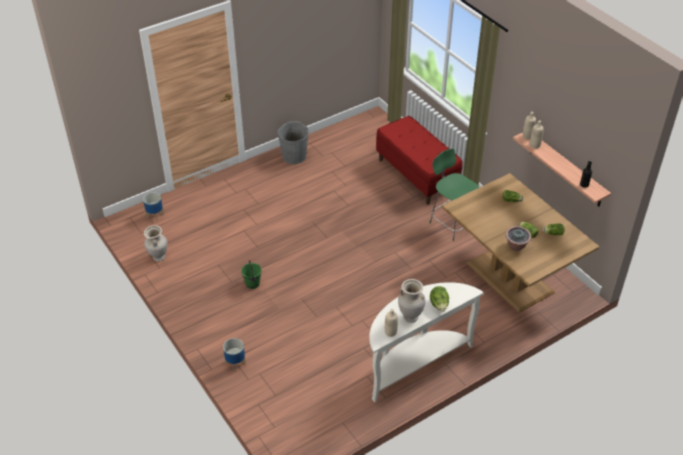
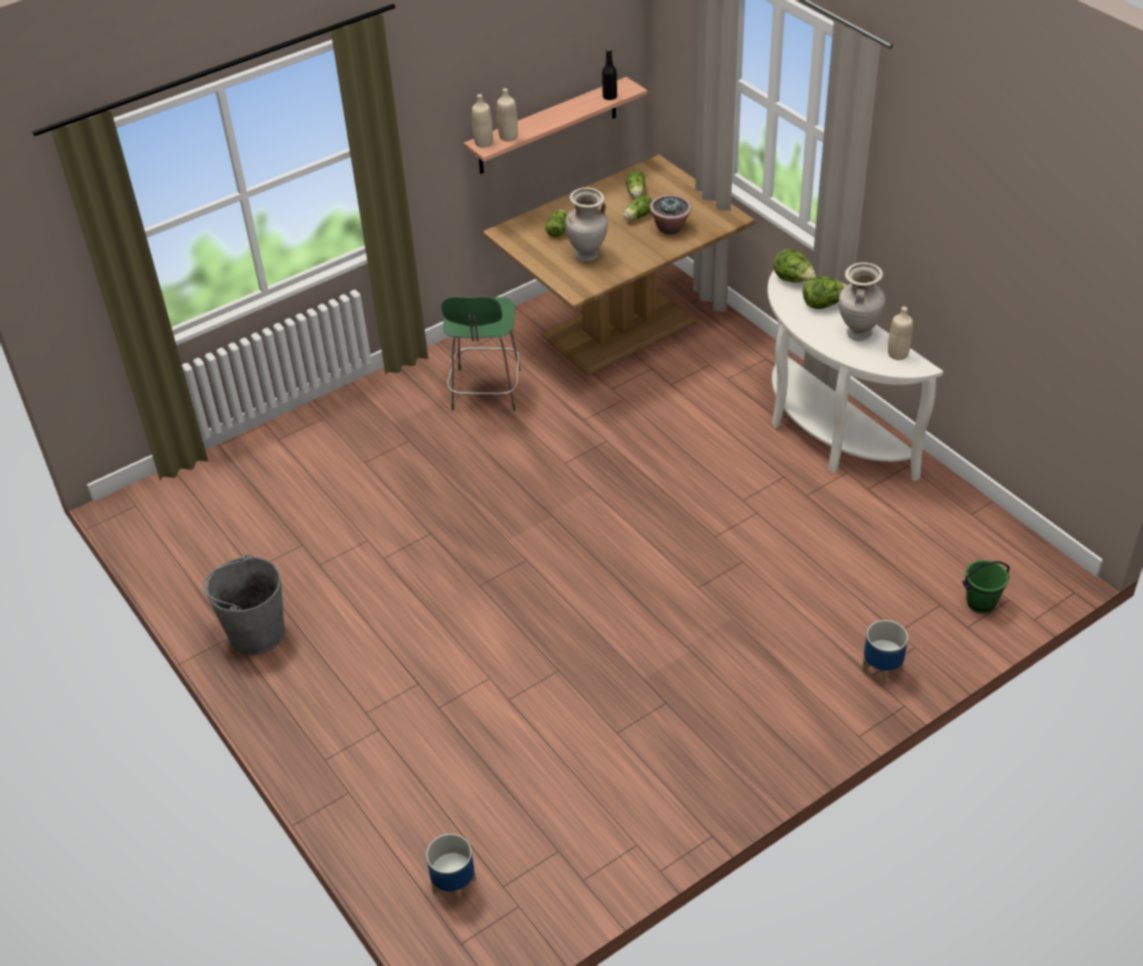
camera: 90 degrees left, 0 degrees up
beige vase [144,225,167,262] -> beige vase moved to [565,187,608,262]
green bucket [241,260,262,289] -> green bucket moved to [962,560,1010,613]
red bench [376,116,463,205] -> none
green chair [430,148,479,241] -> green chair turned 45 degrees counterclockwise [441,296,521,411]
none -> lettuce [773,249,816,283]

